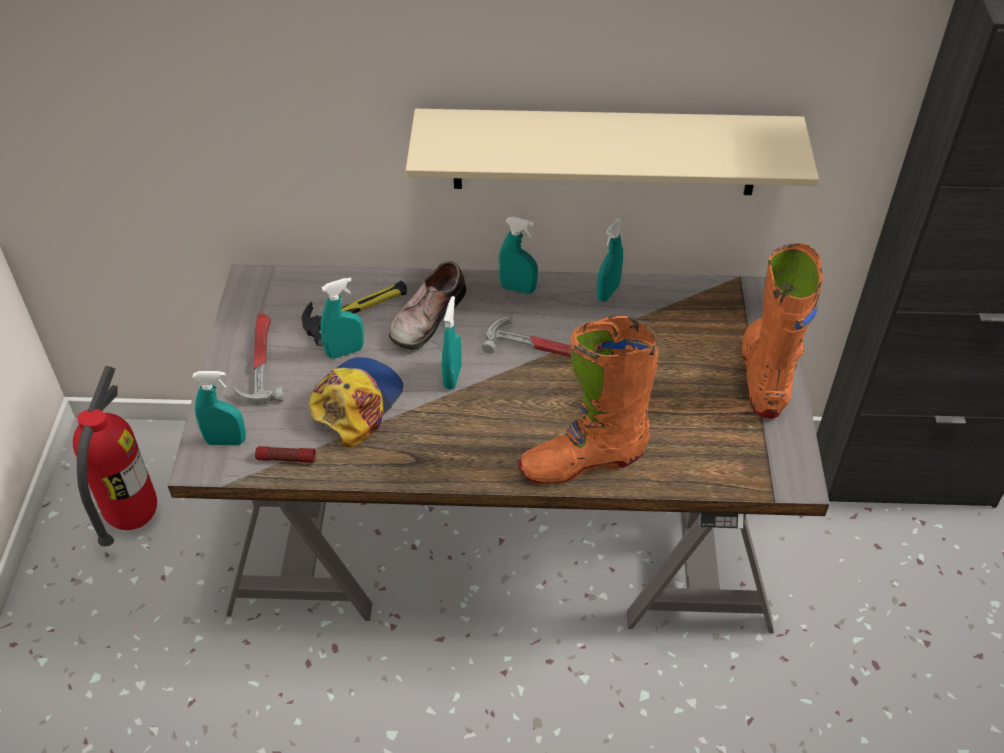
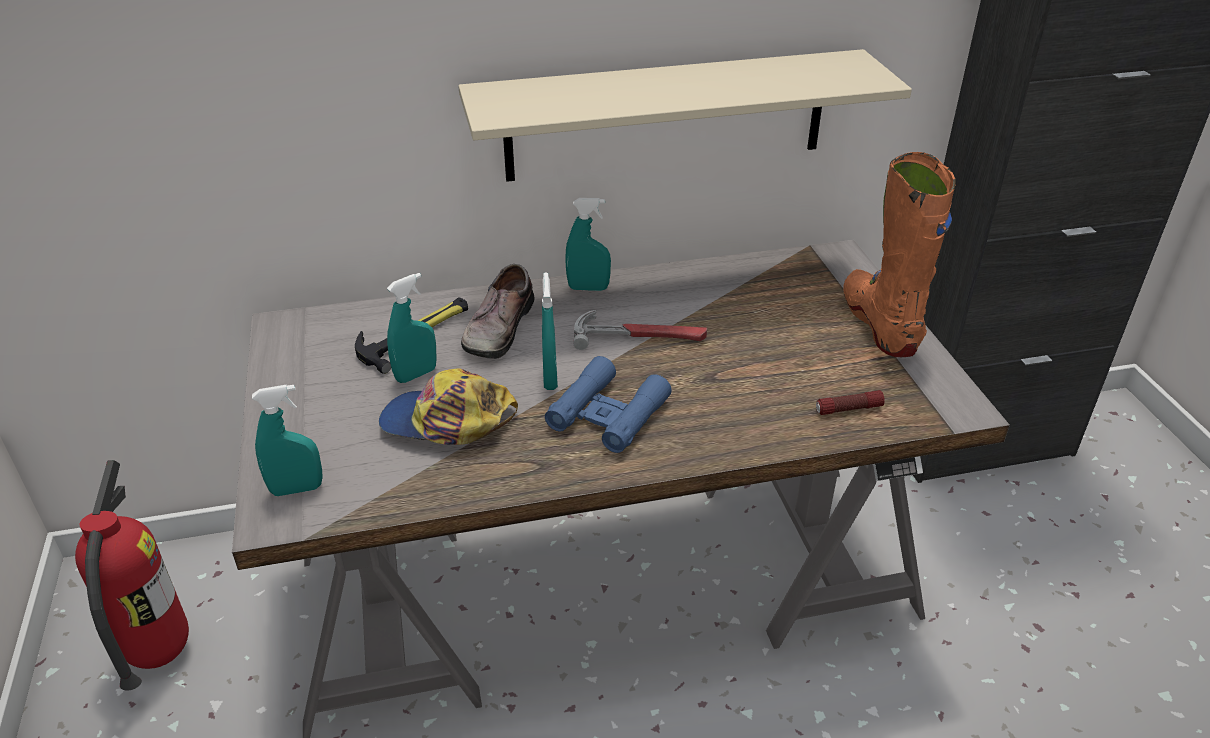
camera: 15 degrees left, 10 degrees down
hammer [233,313,284,405] -> none
flashlight [255,446,316,463] -> flashlight moved to [816,390,885,415]
cap [309,357,403,447] -> cap turned 90 degrees counterclockwise [379,368,518,445]
orange boot [519,316,658,484] -> none
turquoise spray bottle [597,218,623,302] -> none
none -> blue binoculars [545,356,672,453]

